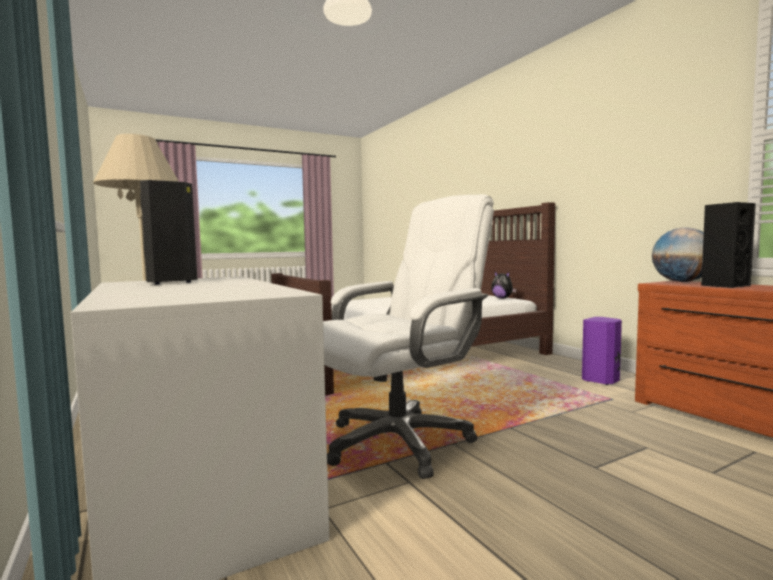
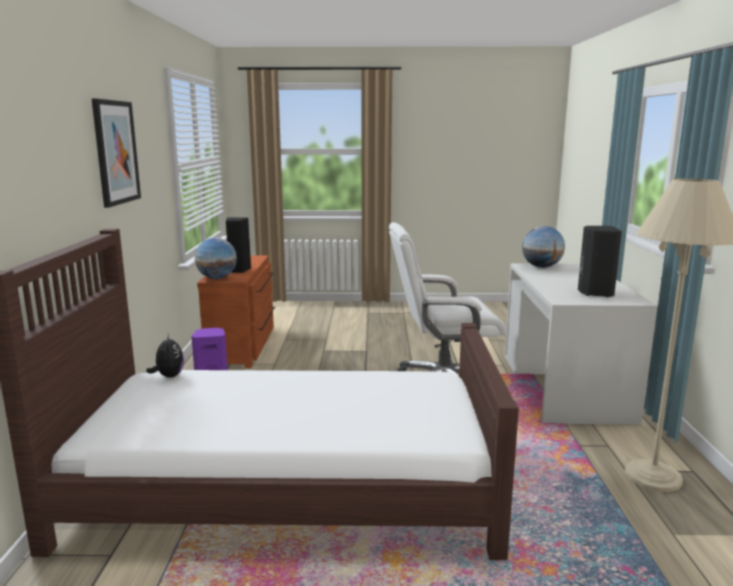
camera: 150 degrees left, 10 degrees up
none -> picture [92,98,141,208]
none -> globe [522,226,565,268]

